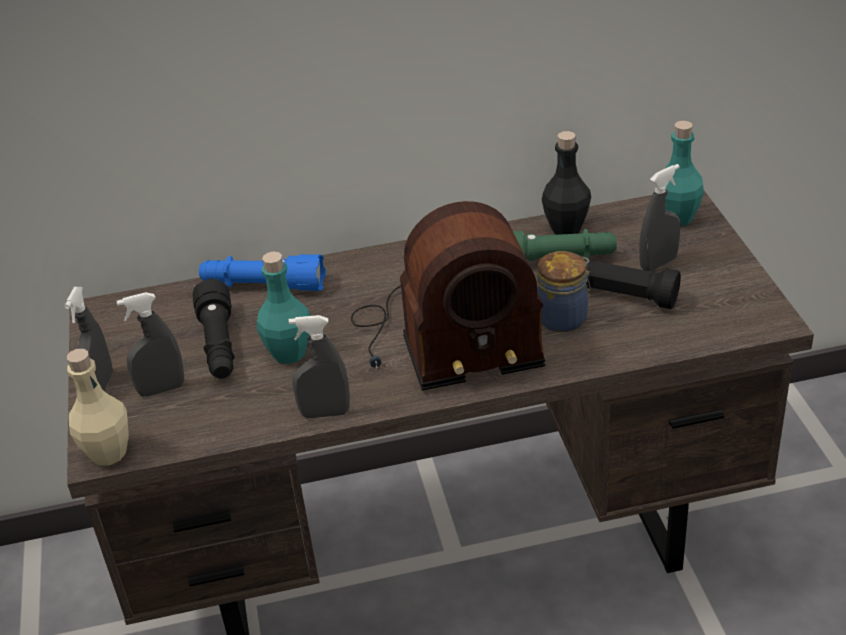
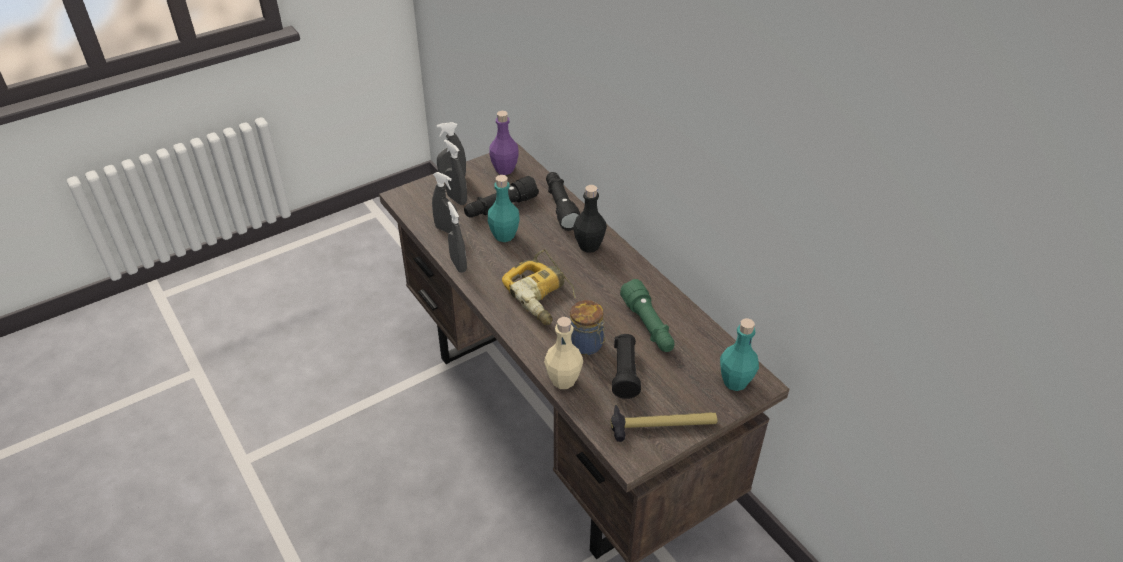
camera: 65 degrees right, 5 degrees up
beige bottle [67,349,129,466] -> beige bottle moved to [544,317,583,389]
blue flashlight [199,254,326,291] -> black flashlight [546,172,580,231]
radio [351,201,545,391] -> power drill [502,249,576,325]
black bottle [542,131,591,235] -> black bottle moved to [573,185,607,252]
grey spray bottle [639,164,680,271] -> grey spray bottle moved to [432,172,459,234]
none -> purple bottle [489,111,519,175]
none -> hammer [611,405,718,442]

